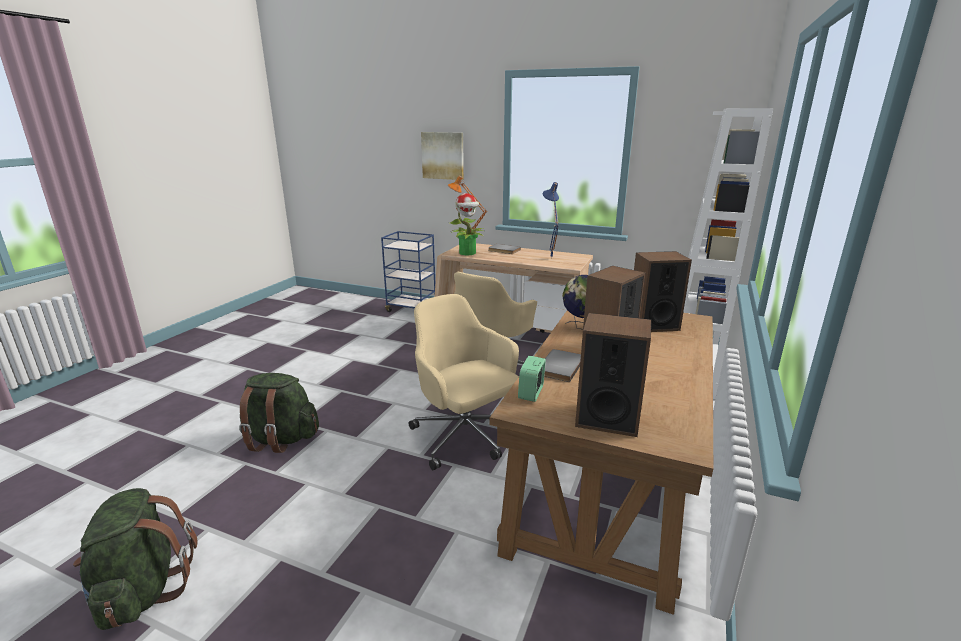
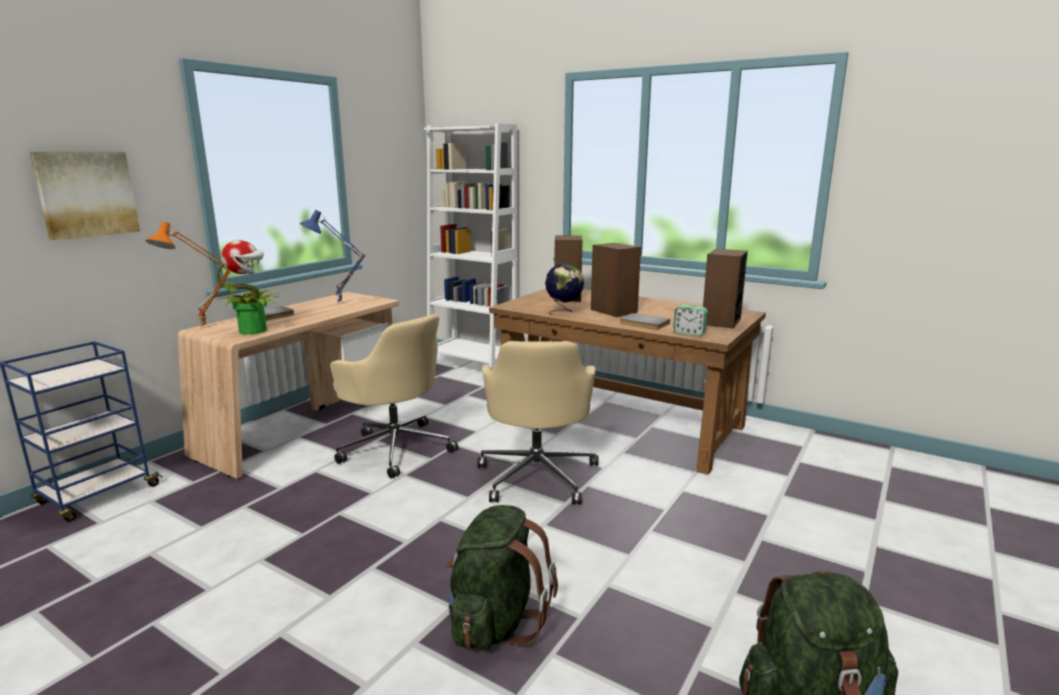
camera: 80 degrees left, 5 degrees down
beige office chair [409,294,519,470] -> beige office chair turned 60 degrees counterclockwise [478,341,599,504]

